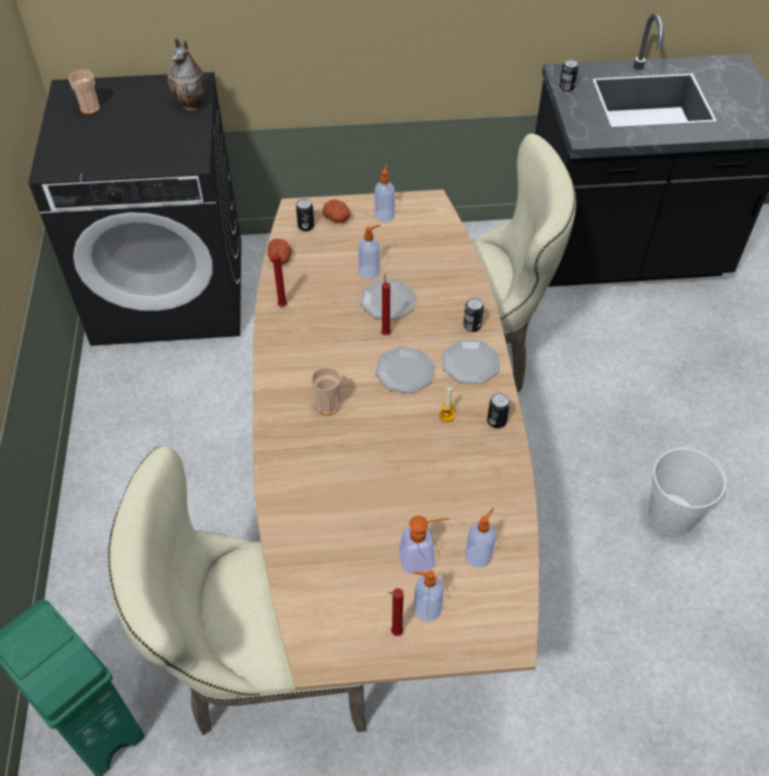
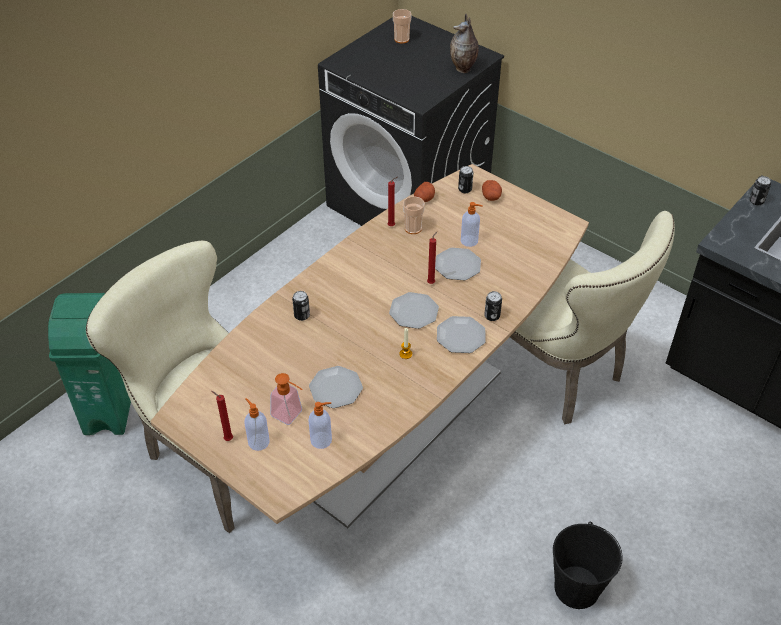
camera: 45 degrees right, 5 degrees down
cup [311,367,341,415] -> cup moved to [403,197,425,234]
soap dispenser [375,164,395,222] -> none
can [487,393,510,428] -> can moved to [292,291,310,321]
white bucket [648,447,727,536] -> black bucket [553,522,623,609]
none -> plate [309,366,363,408]

